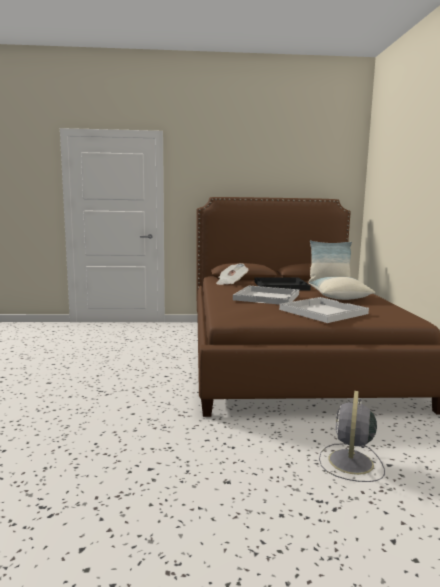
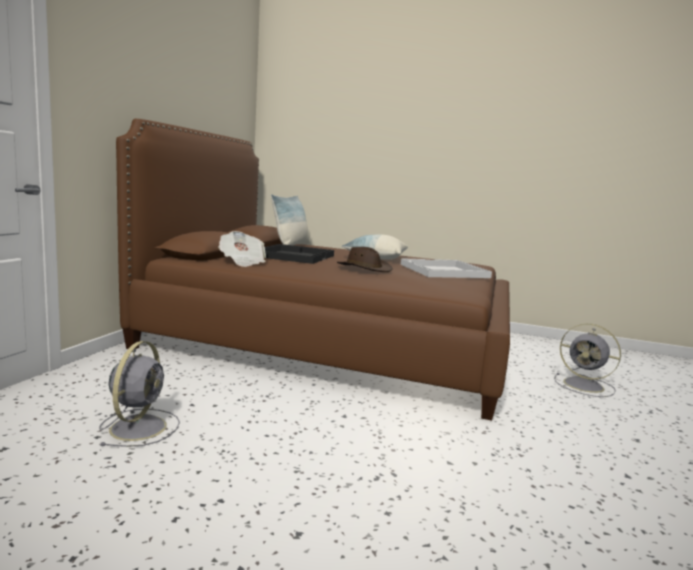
camera: 70 degrees left, 0 degrees up
white tray [233,286,299,305] -> brown hat [337,247,393,272]
none -> grey fan [99,341,180,447]

